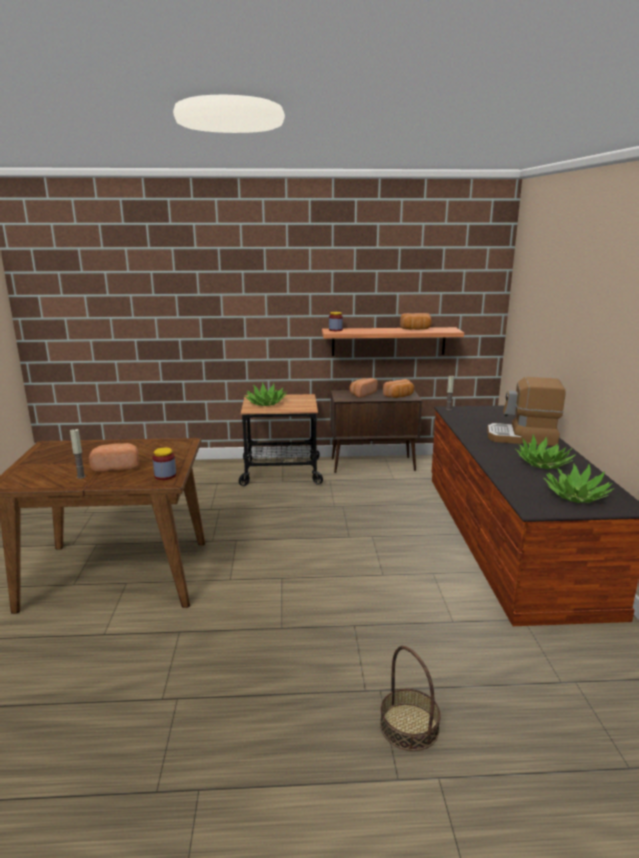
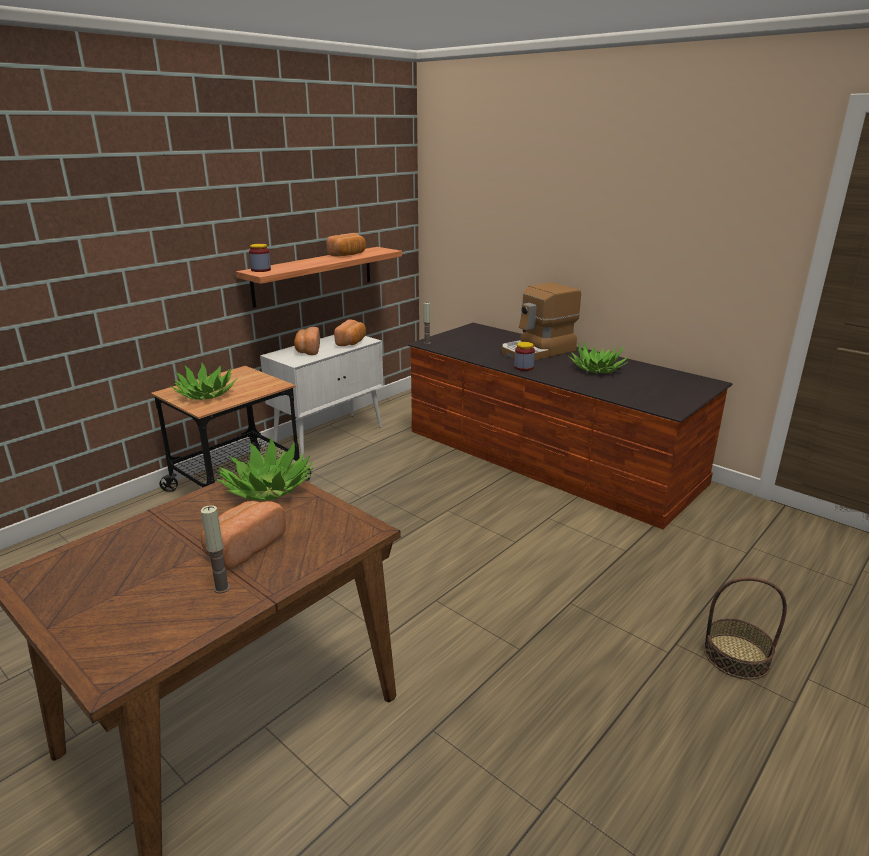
camera: 45 degrees left, 5 degrees up
jar [152,448,176,480] -> jar moved to [514,342,535,371]
brown cabinet [331,389,422,473] -> white cabinet [260,335,383,461]
potted plant [544,464,614,503] -> potted plant moved to [215,437,313,501]

